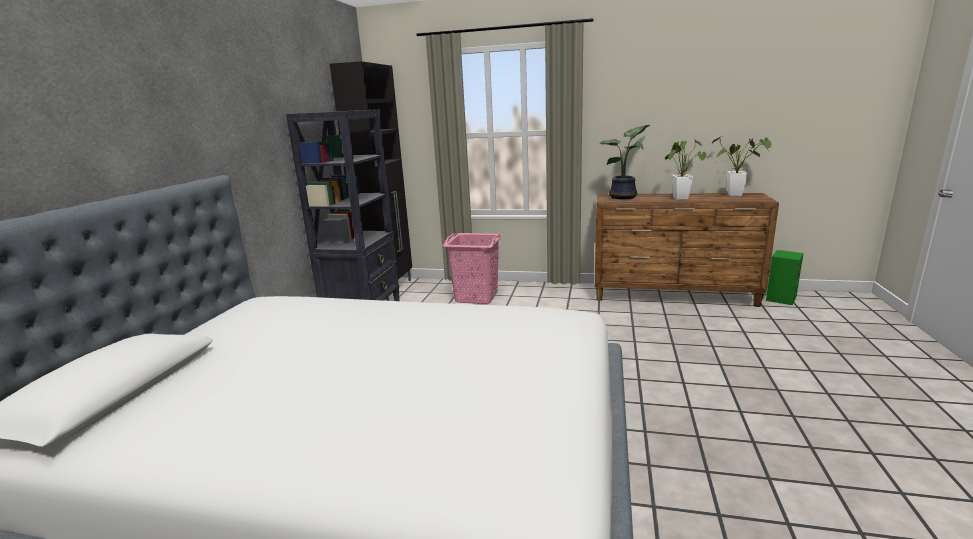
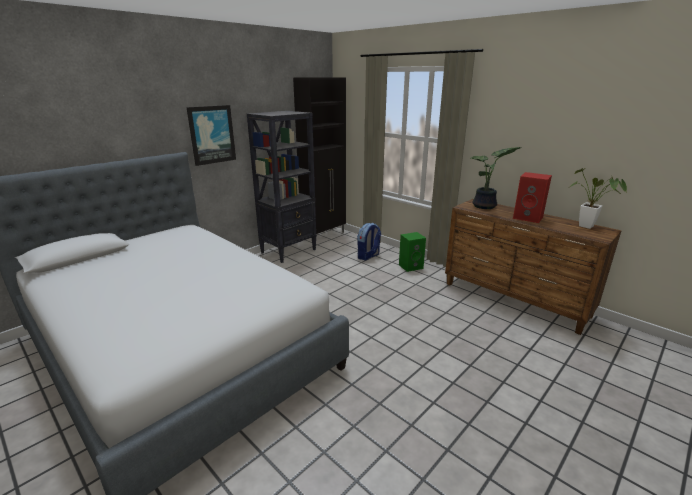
camera: 30 degrees right, 5 degrees up
pink laundry basket [443,233,502,304] -> backpack [357,223,381,260]
potted plant [665,138,706,200] -> red speaker [513,172,552,223]
green speaker [766,250,804,305] -> green speaker moved to [399,232,426,272]
none -> picture [186,105,236,166]

